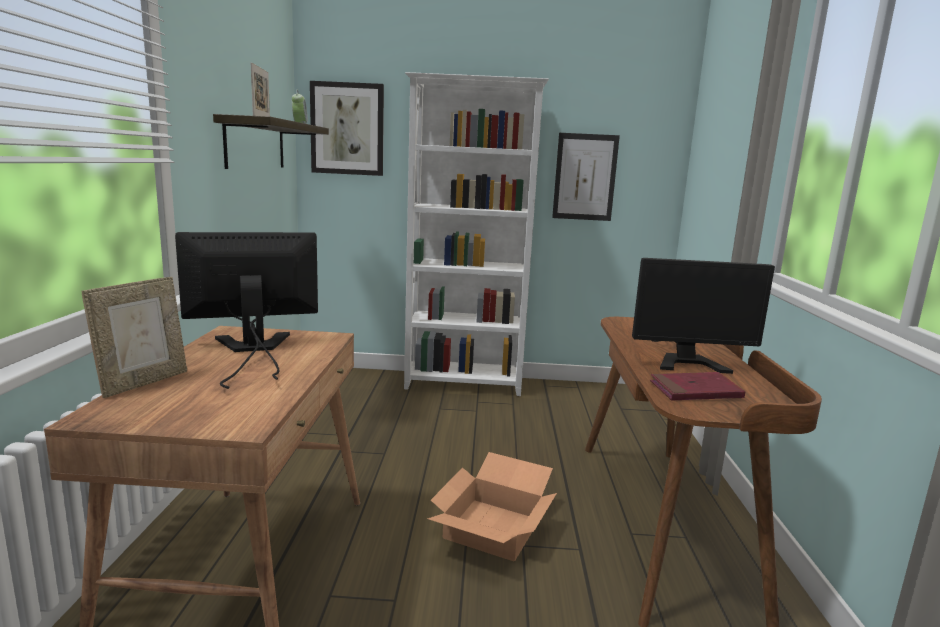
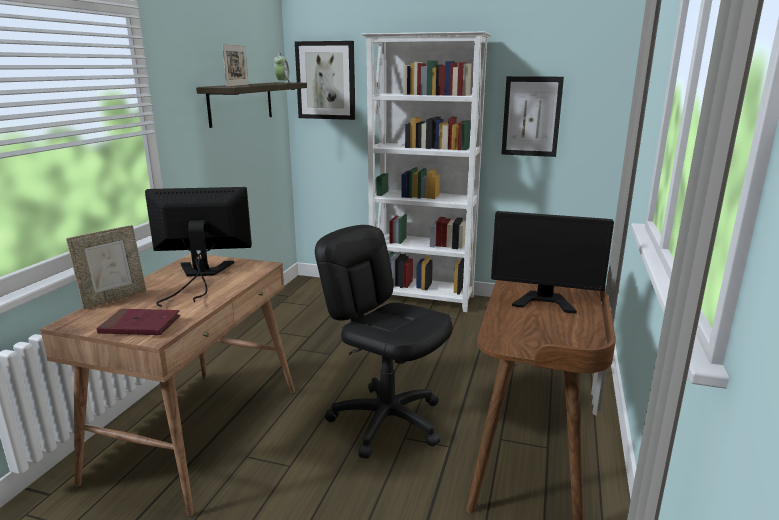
camera: 15 degrees right, 5 degrees up
cardboard box [427,452,557,561] -> black office chair [315,225,453,459]
red book [650,372,745,400] -> red book moved to [96,309,181,335]

